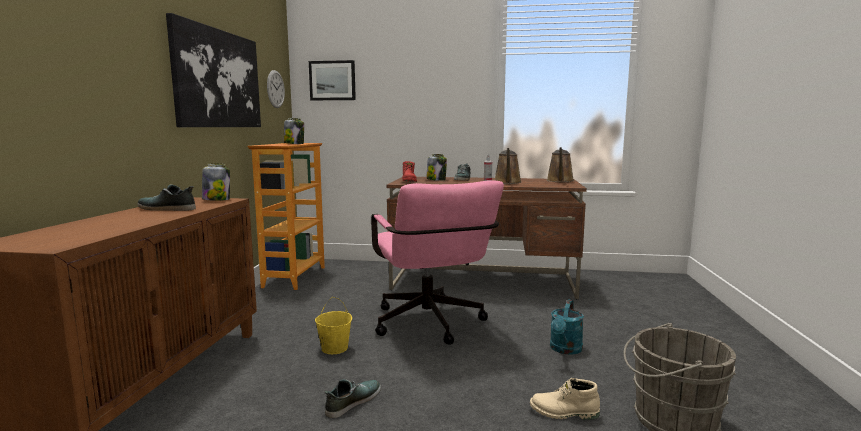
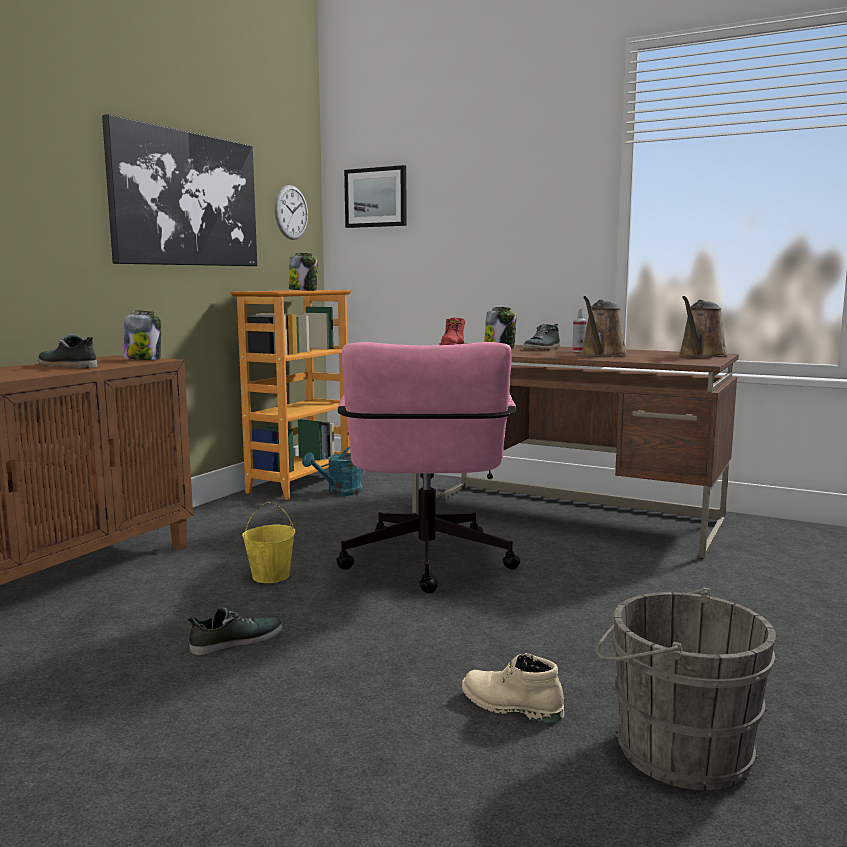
camera: 20 degrees right, 0 degrees up
turquoise watering can [550,299,584,354] -> turquoise watering can moved to [302,446,363,496]

